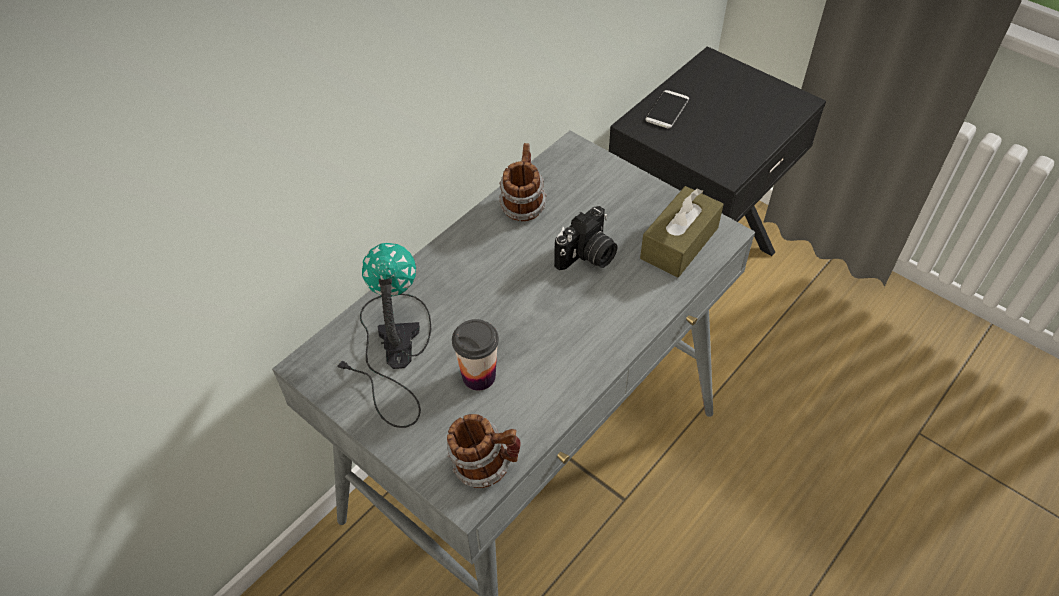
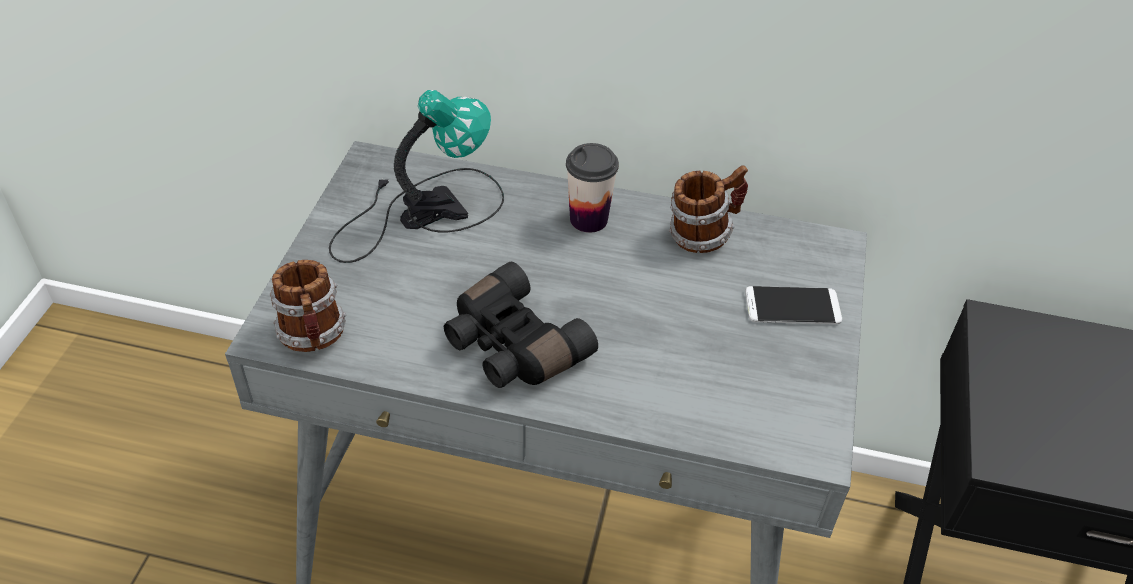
camera: 60 degrees right, 5 degrees down
cup [452,319,499,390] -> cup moved to [566,143,619,233]
camera [554,206,618,270] -> none
brown tissue box [640,186,724,278] -> none
phone [645,90,689,129] -> phone moved to [745,286,842,324]
none -> black binoculars [444,262,598,388]

